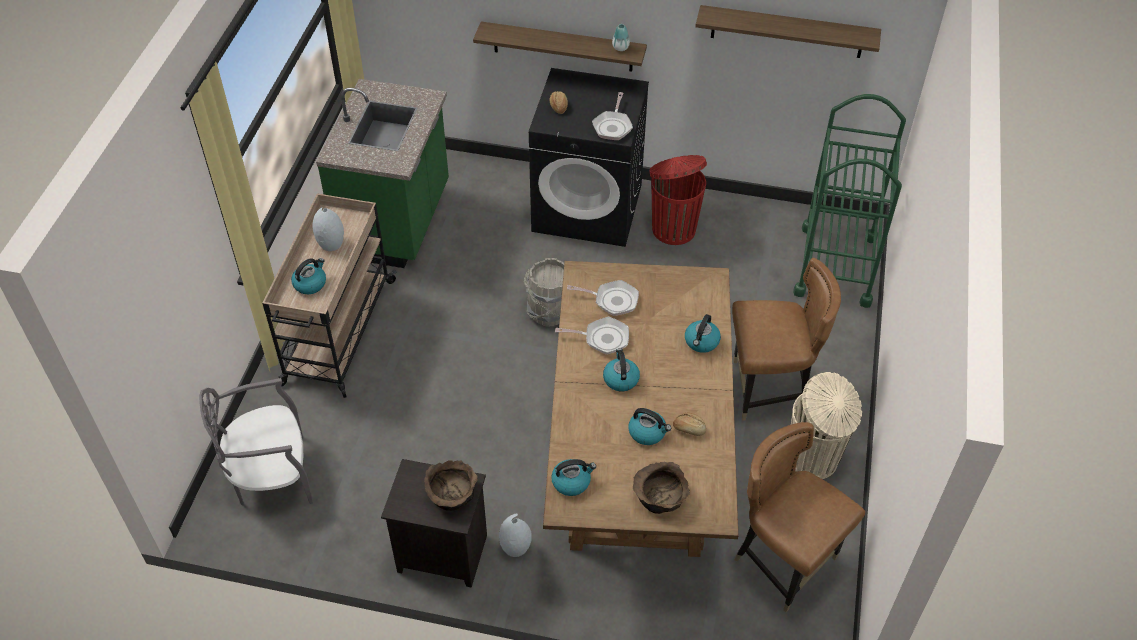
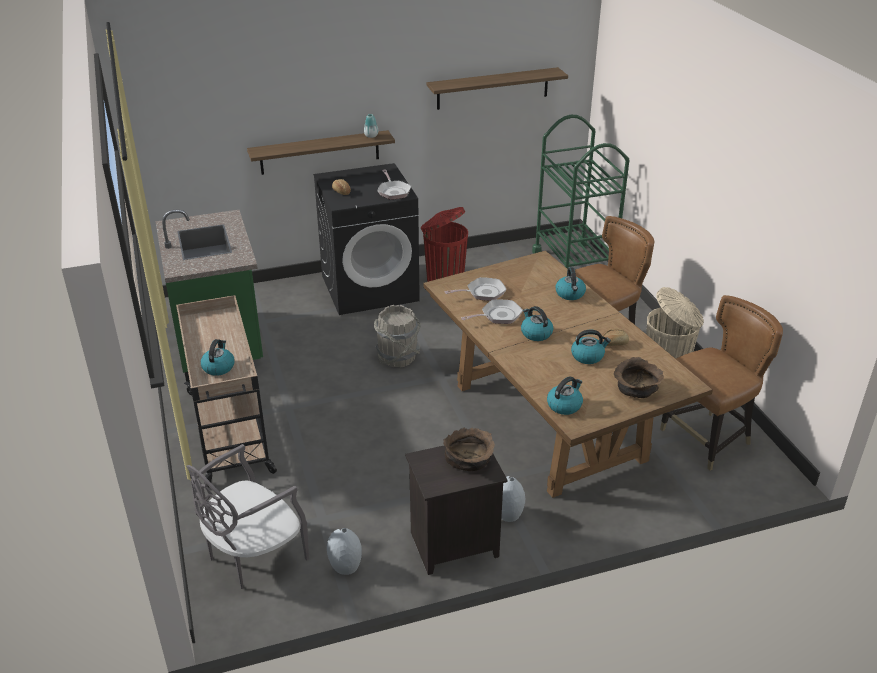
camera: 30 degrees left, 15 degrees down
grey vase [313,207,344,251] -> grey vase moved to [327,528,362,575]
brown chair [734,422,865,612] -> brown chair turned 135 degrees clockwise [660,295,783,470]

